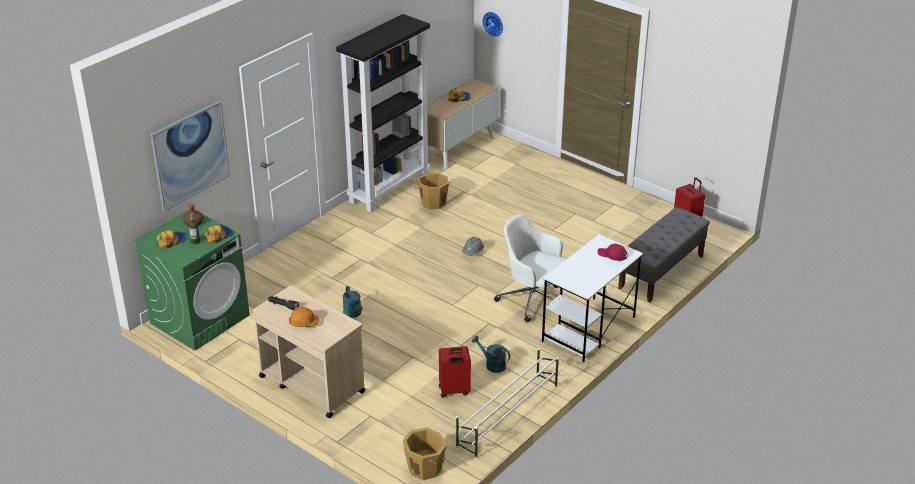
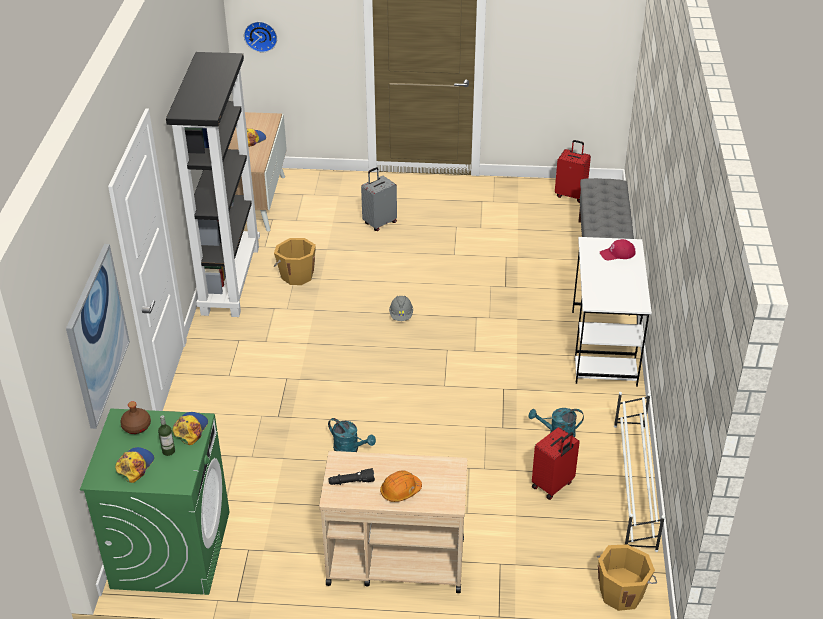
camera: 35 degrees left, 5 degrees up
white office chair [494,214,566,323] -> none
none -> grey suitcase [361,167,397,231]

